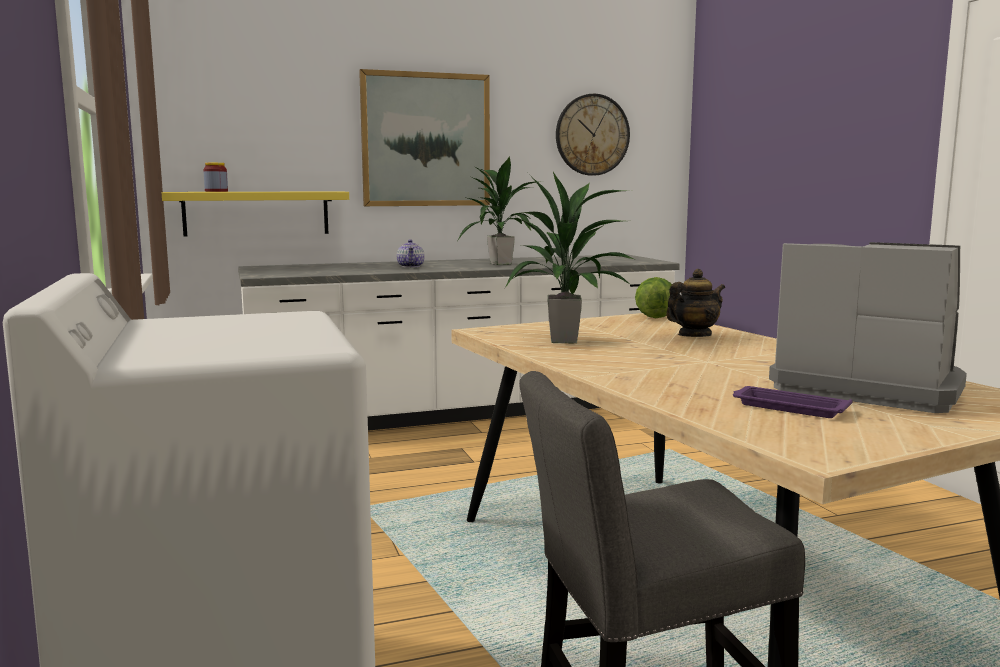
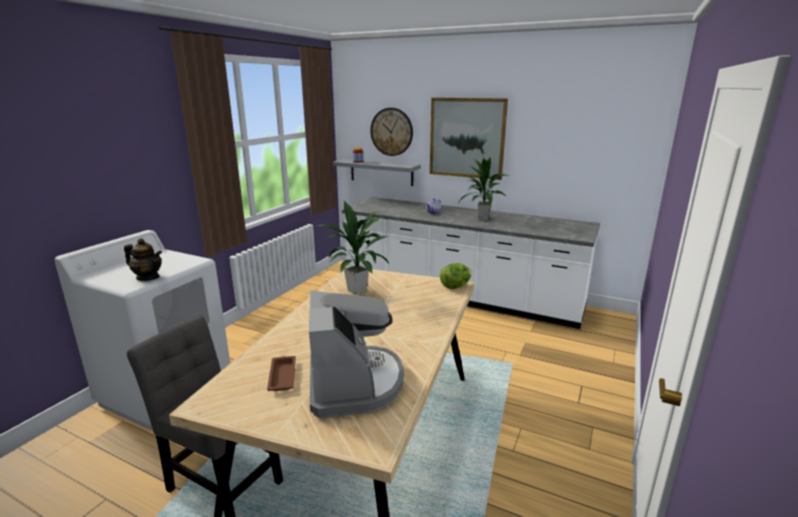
camera: 45 degrees right, 10 degrees up
yellow shelf [161,191,349,236] -> grey shelf [333,159,421,186]
wall clock [556,94,630,176] -> wall clock moved to [370,108,413,156]
teapot [666,269,725,337] -> teapot moved to [124,238,162,281]
purple tray [733,386,852,418] -> brown tray [267,356,296,391]

